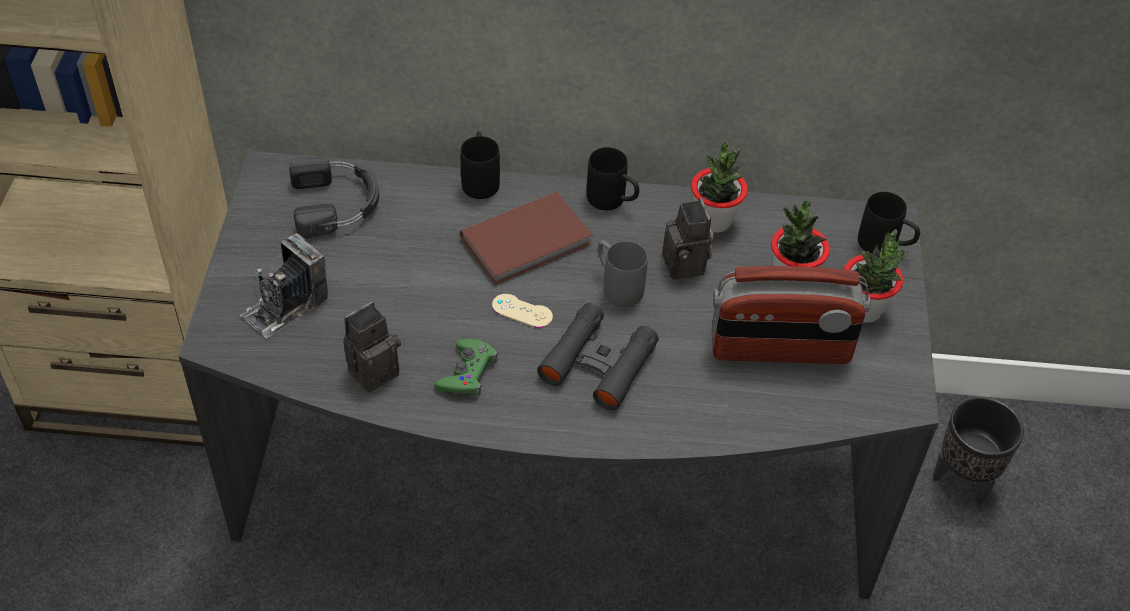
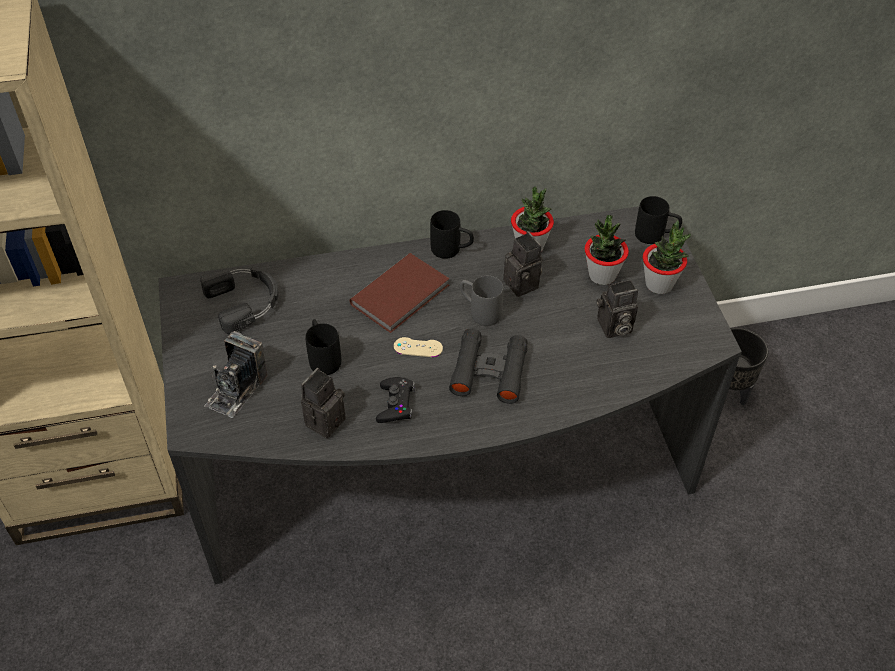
camera: 15 degrees left, 0 degrees up
green game controller [434,339,498,396] -> black game controller [376,377,415,423]
black mug [460,132,500,199] -> black mug moved to [305,319,341,375]
radio [712,266,871,364] -> camera [597,280,638,338]

